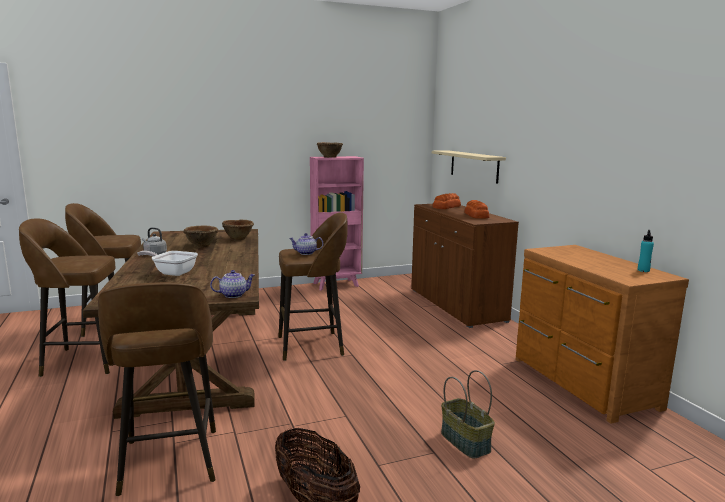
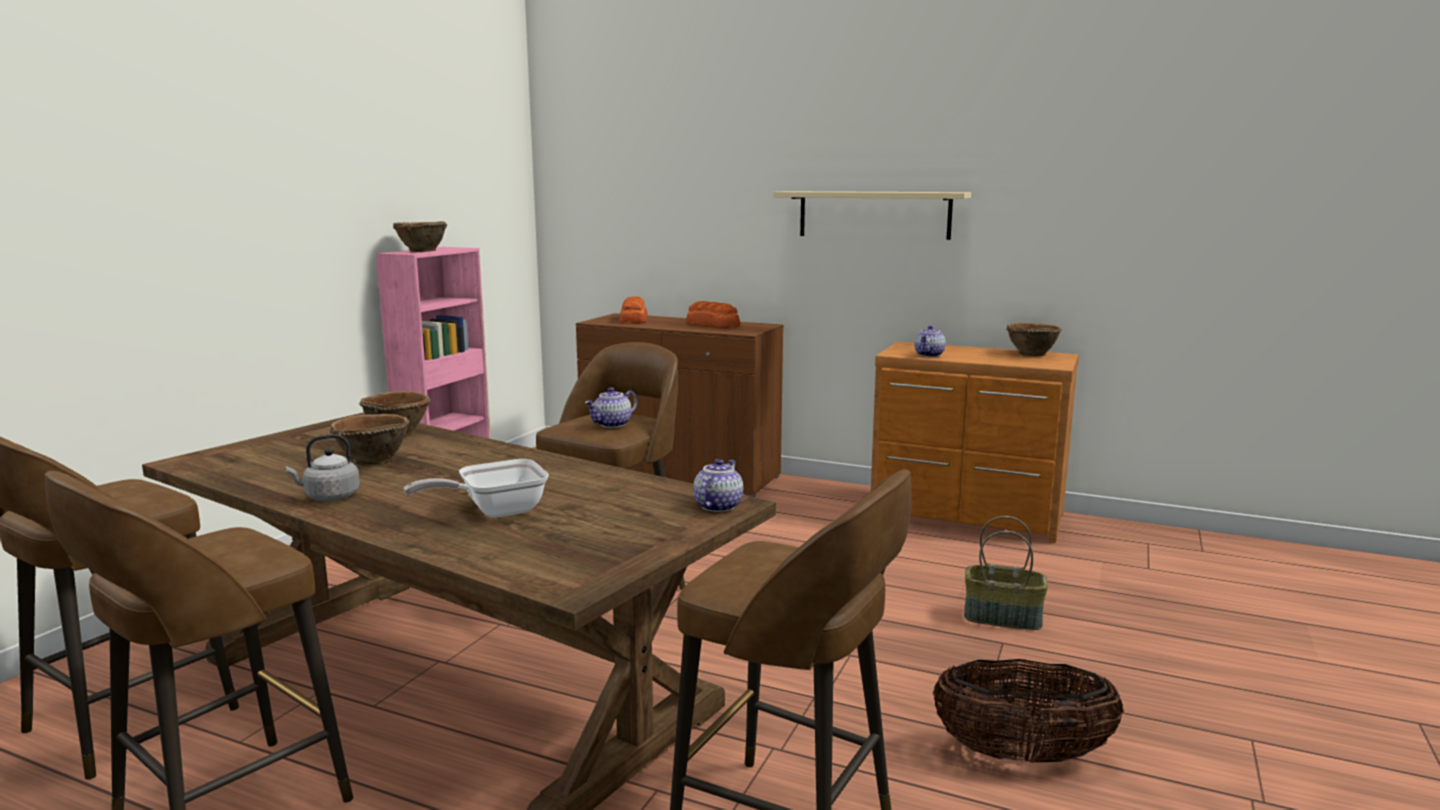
camera: 45 degrees left, 0 degrees up
beige shelf [432,150,506,184] -> beige shelf moved to [773,191,971,240]
turquoise bottle [638,230,654,272] -> brown bowl [1006,322,1062,356]
none -> teapot [914,325,946,357]

